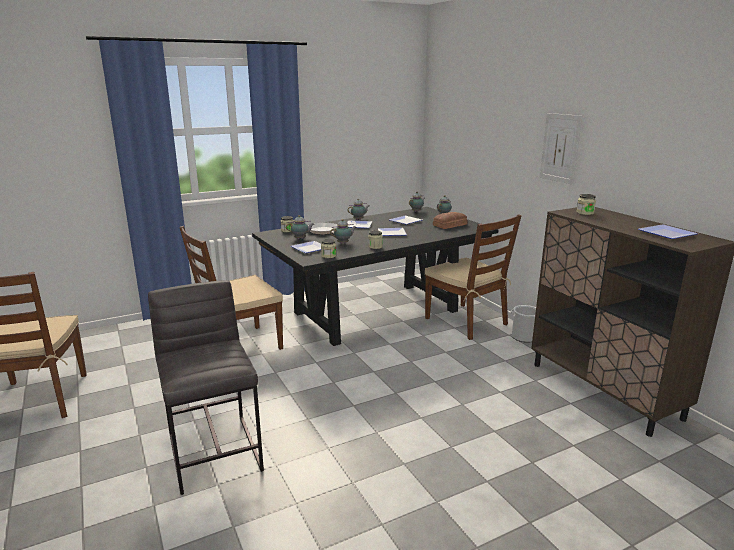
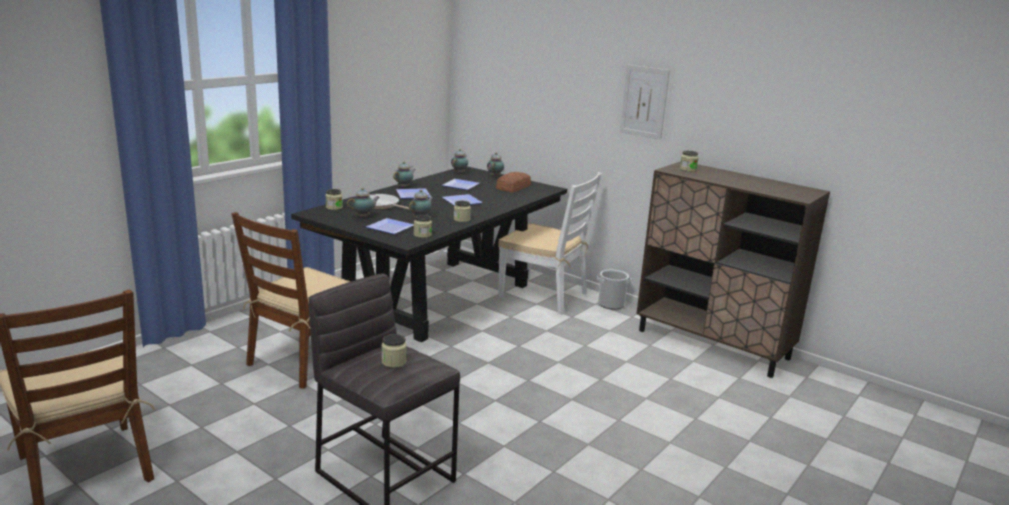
camera: 25 degrees left, 0 degrees up
brown chair [425,214,522,340] -> white chair [498,172,602,315]
plate [638,224,698,239] -> none
none -> jar [382,334,407,368]

